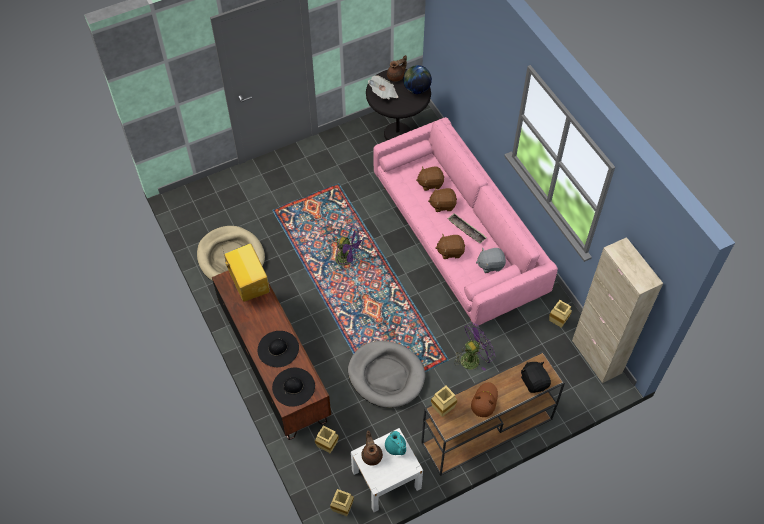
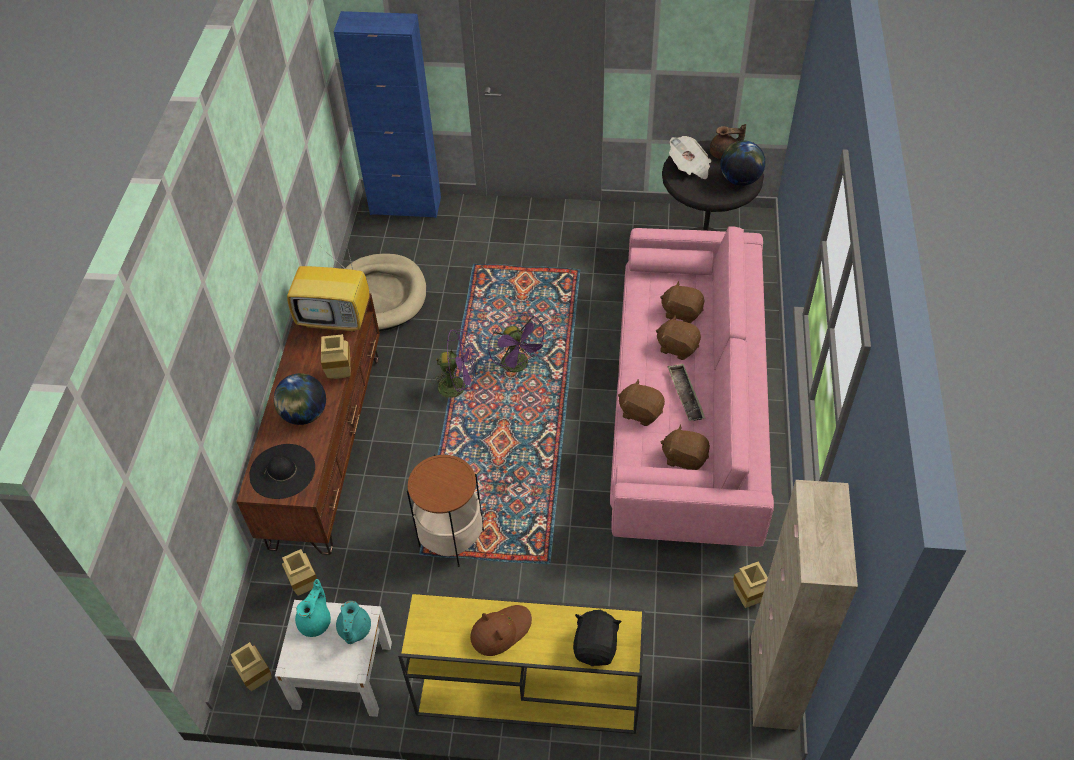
camera: 35 degrees right, 5 degrees down
television [223,243,270,302] -> television turned 90 degrees clockwise [287,242,369,332]
black hat [258,331,299,367] -> globe [274,373,326,425]
grey dog bed [348,341,425,408] -> side table [407,454,484,567]
brown teapot [361,431,383,466] -> turquoise teapot [295,579,331,637]
brown console table [421,351,565,476] -> yellow console table [398,591,645,734]
beige vase [431,386,457,417] -> beige vase moved to [321,334,350,379]
purple fan [454,323,496,371] -> purple fan moved to [430,329,476,406]
grey plush toy [476,248,506,273] -> brown plush toy [661,424,710,470]
none -> blue cabinet [334,11,441,218]

